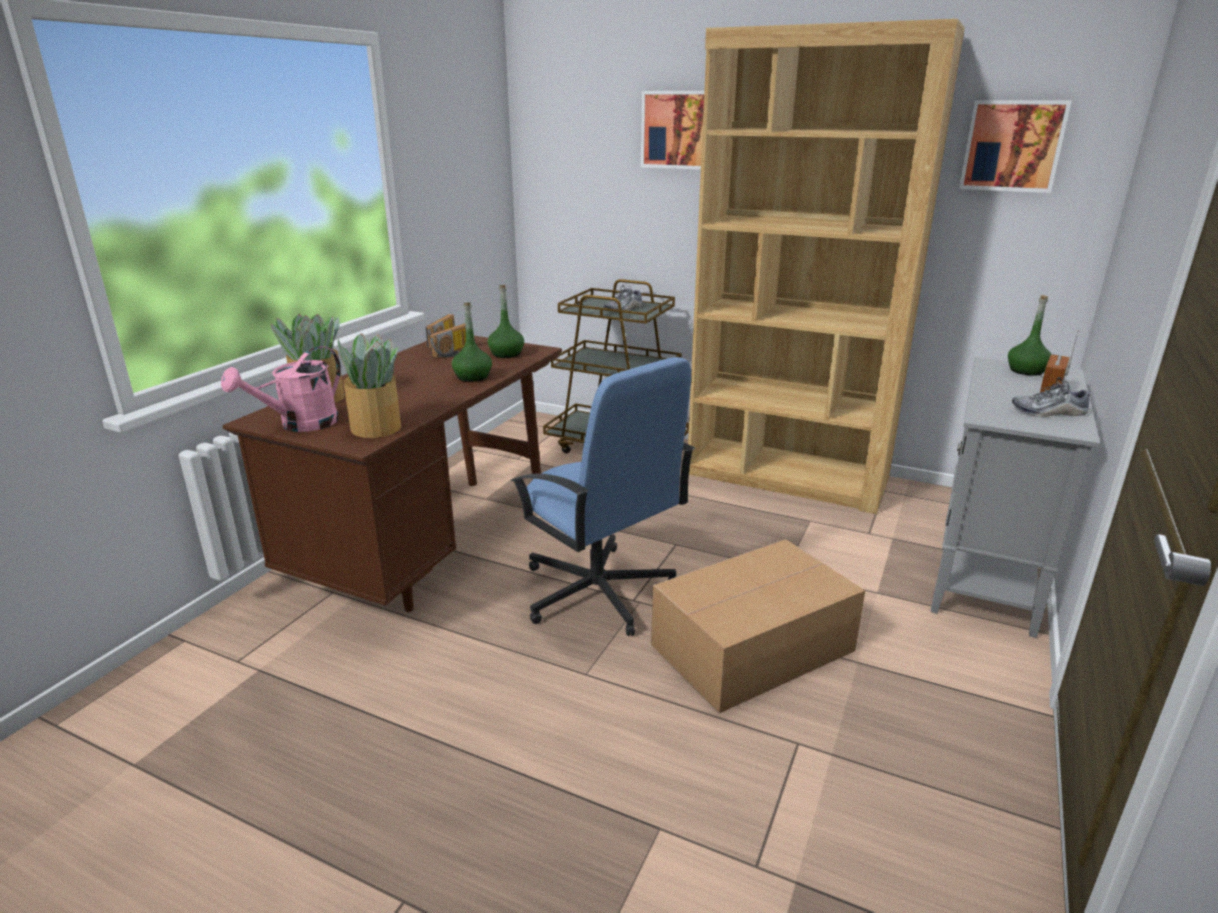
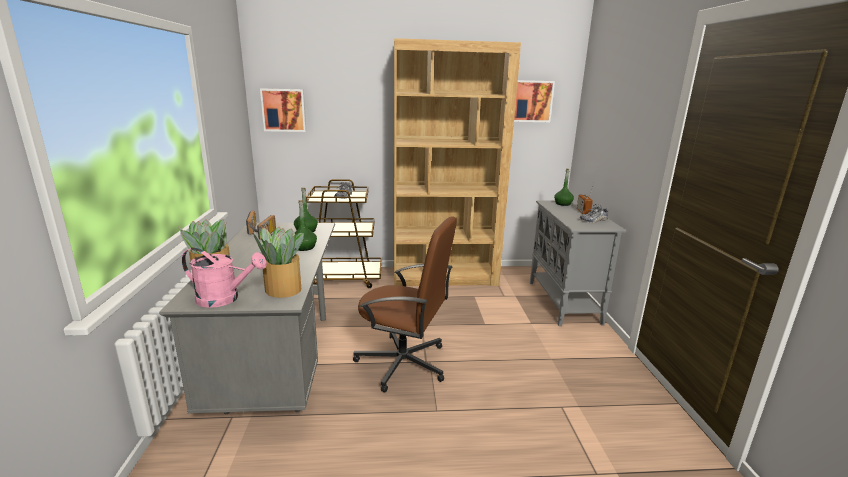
camera: 30 degrees left, 5 degrees down
pink watering can [221,346,341,432] -> pink watering can turned 90 degrees counterclockwise [182,248,267,308]
brown desk [222,336,562,612] -> grey desk [159,223,335,414]
blue office chair [510,357,695,636] -> brown office chair [353,216,457,393]
picture [641,91,704,170] -> picture moved to [260,88,306,132]
cardboard box [651,539,865,713] -> none

